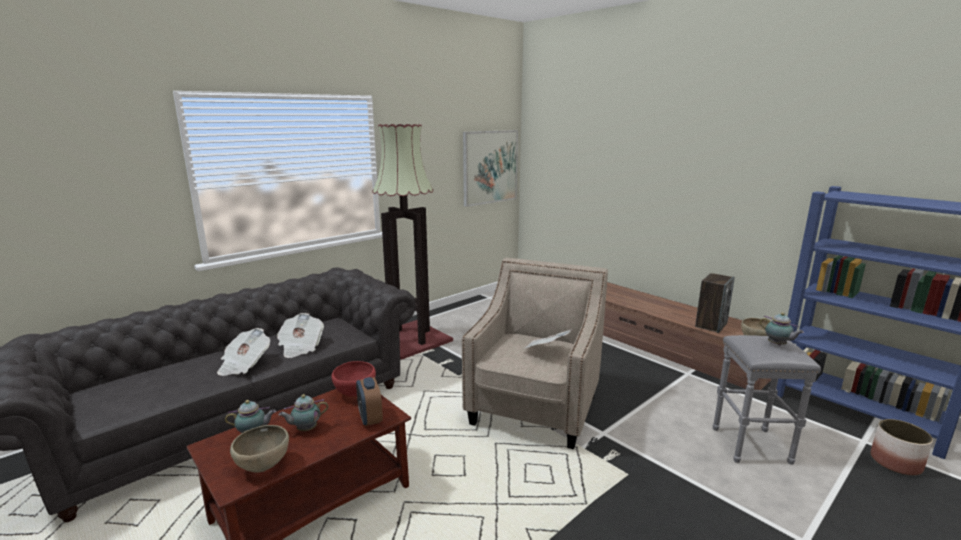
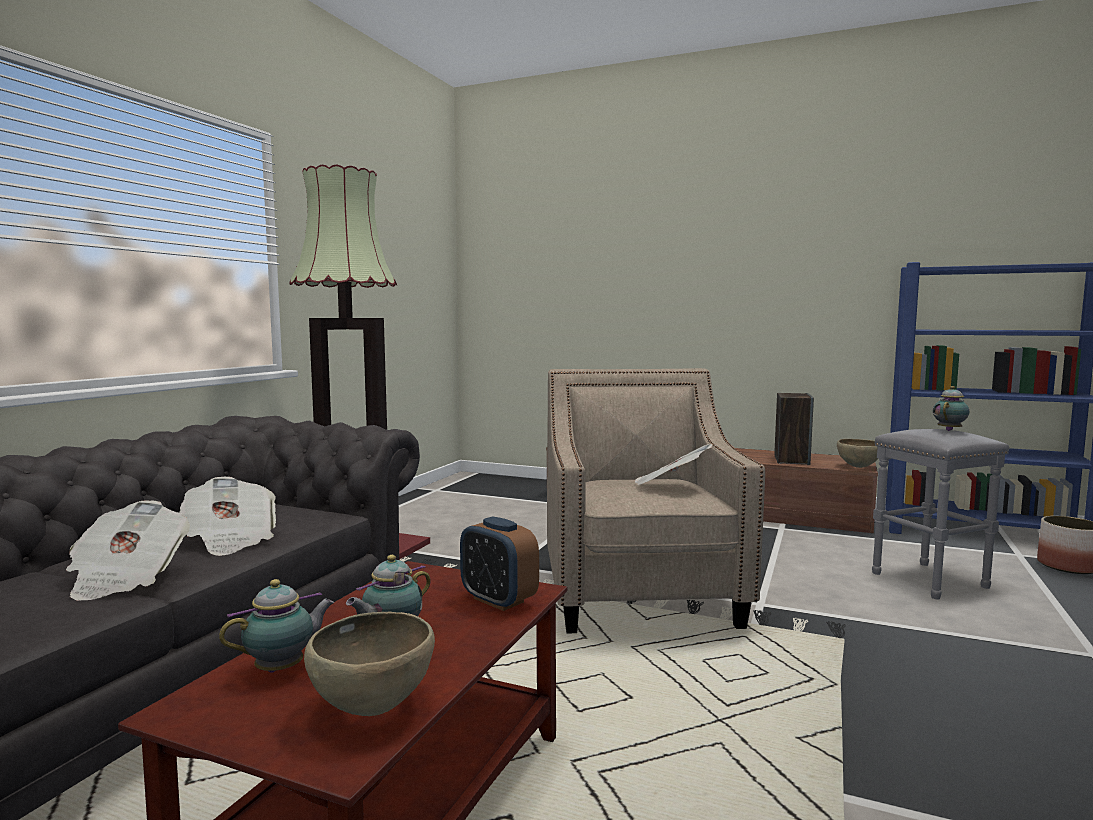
camera: 25 degrees left, 10 degrees down
red bowl [331,361,376,396] -> none
picture [463,130,518,207] -> none
teapot [760,312,804,346] -> teapot turned 75 degrees counterclockwise [933,386,969,431]

